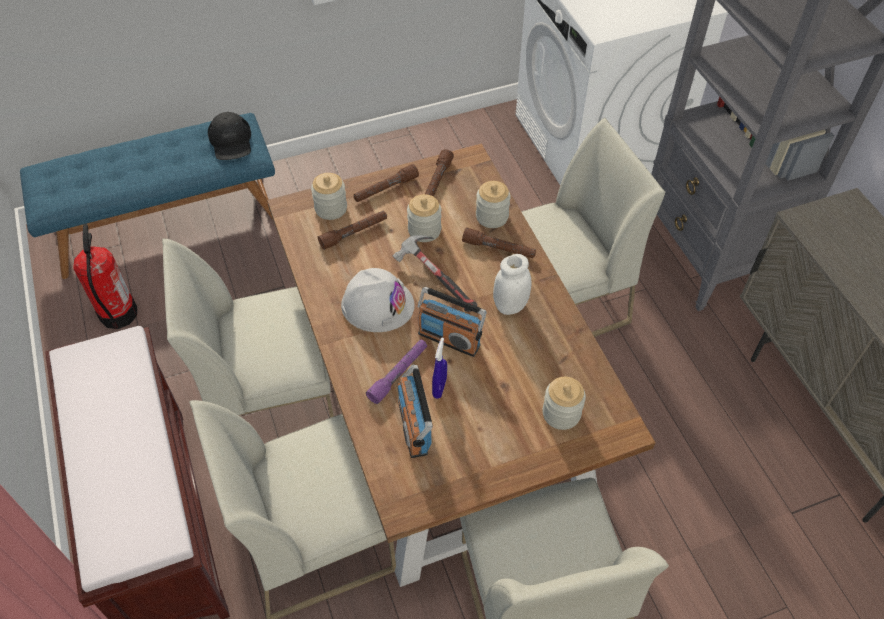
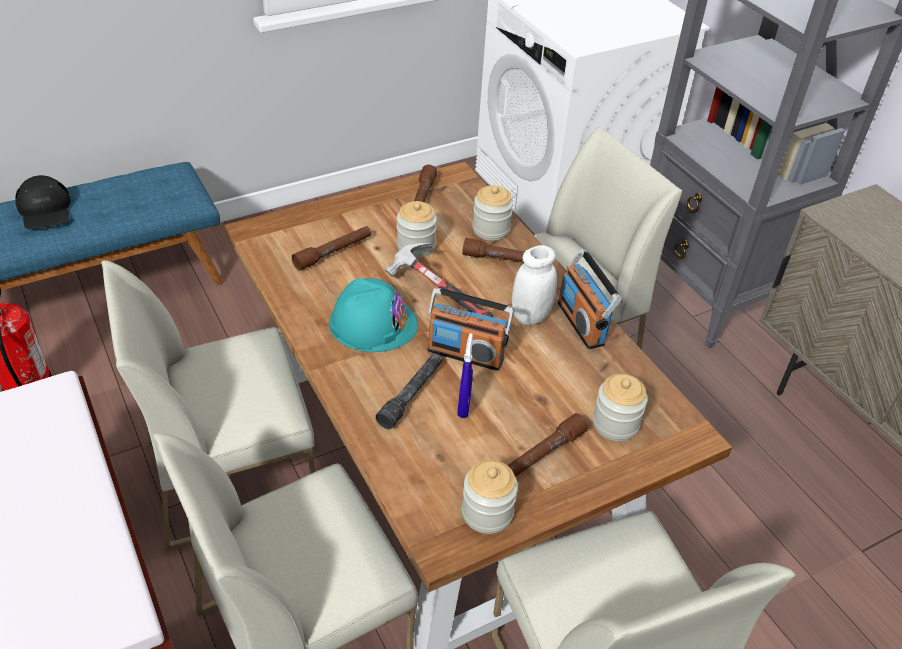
camera: 10 degrees left, 10 degrees down
black cap [208,112,251,160] -> black cap moved to [15,175,71,229]
jar [311,173,347,220] -> jar moved to [462,460,518,534]
white hard hat [341,268,415,332] -> turquoise hard hat [329,278,418,352]
brown flashlight [354,164,419,202] -> brown flashlight moved to [507,413,588,477]
purple flashlight [366,340,427,404] -> grey flashlight [375,354,442,429]
radio [398,365,433,458] -> radio moved to [558,249,622,349]

